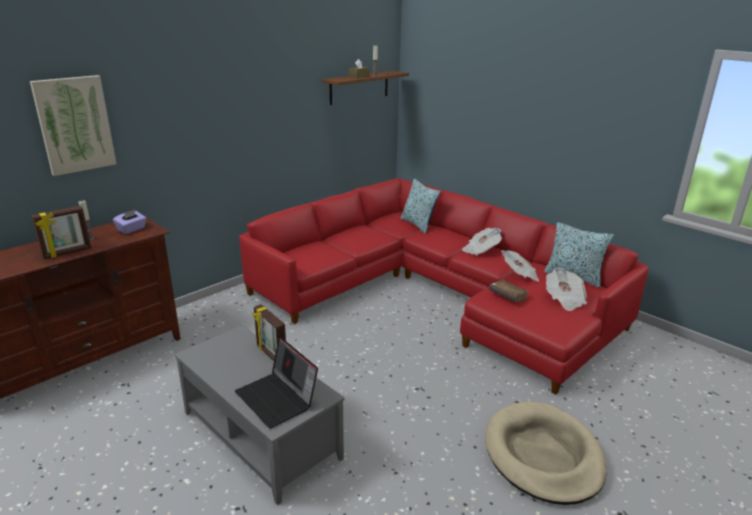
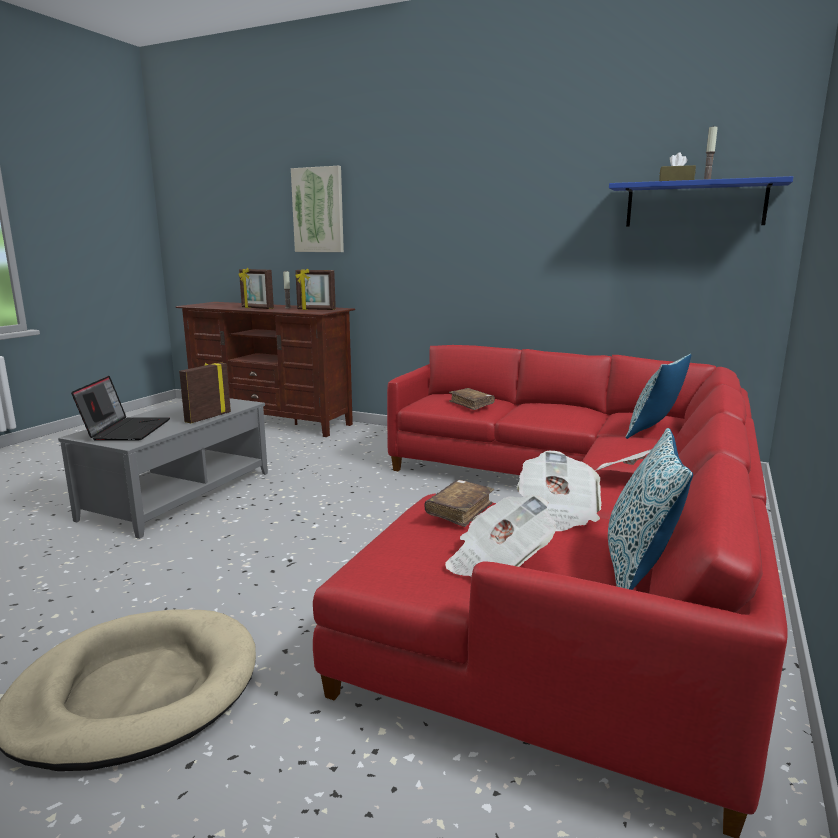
camera: 70 degrees right, 10 degrees down
purple tissue box [113,210,146,234] -> picture frame [295,268,336,310]
laptop [235,336,318,428] -> laptop turned 150 degrees clockwise [71,376,170,440]
brown shelf [322,71,409,105] -> blue shelf [609,176,793,227]
none -> brown book [449,388,495,410]

